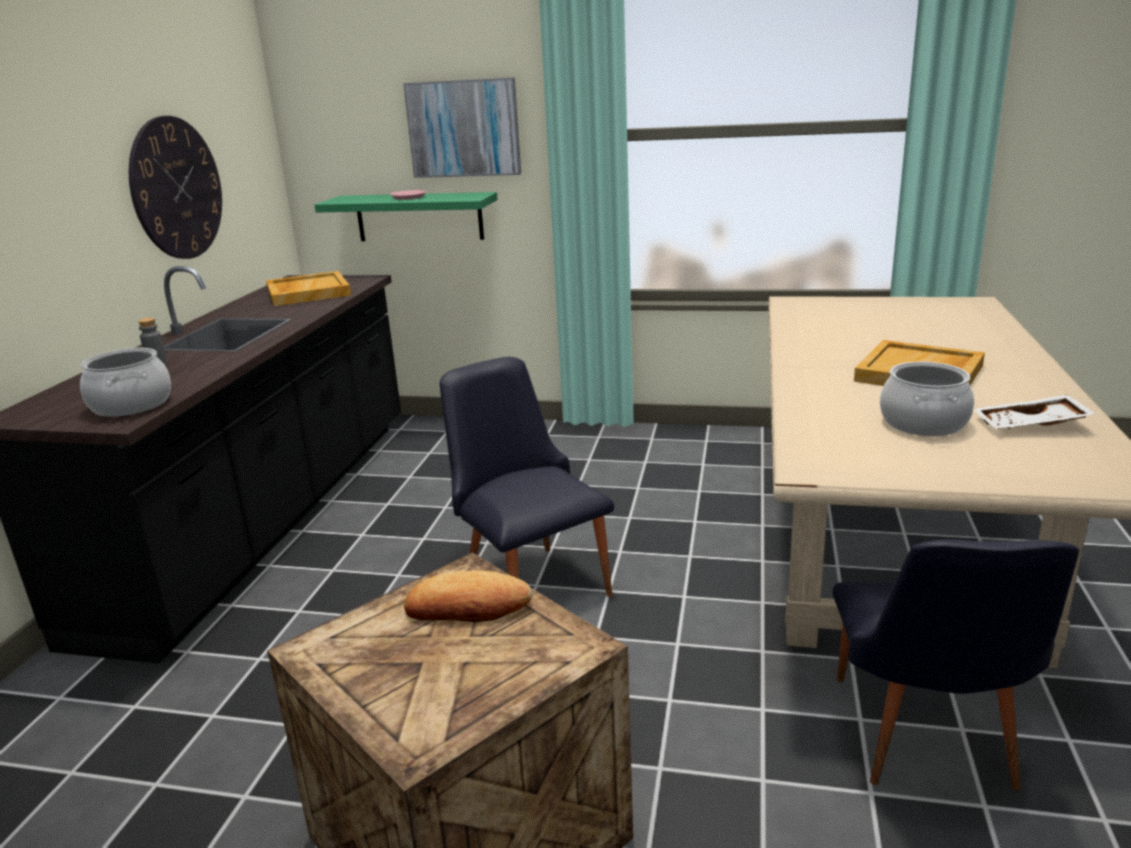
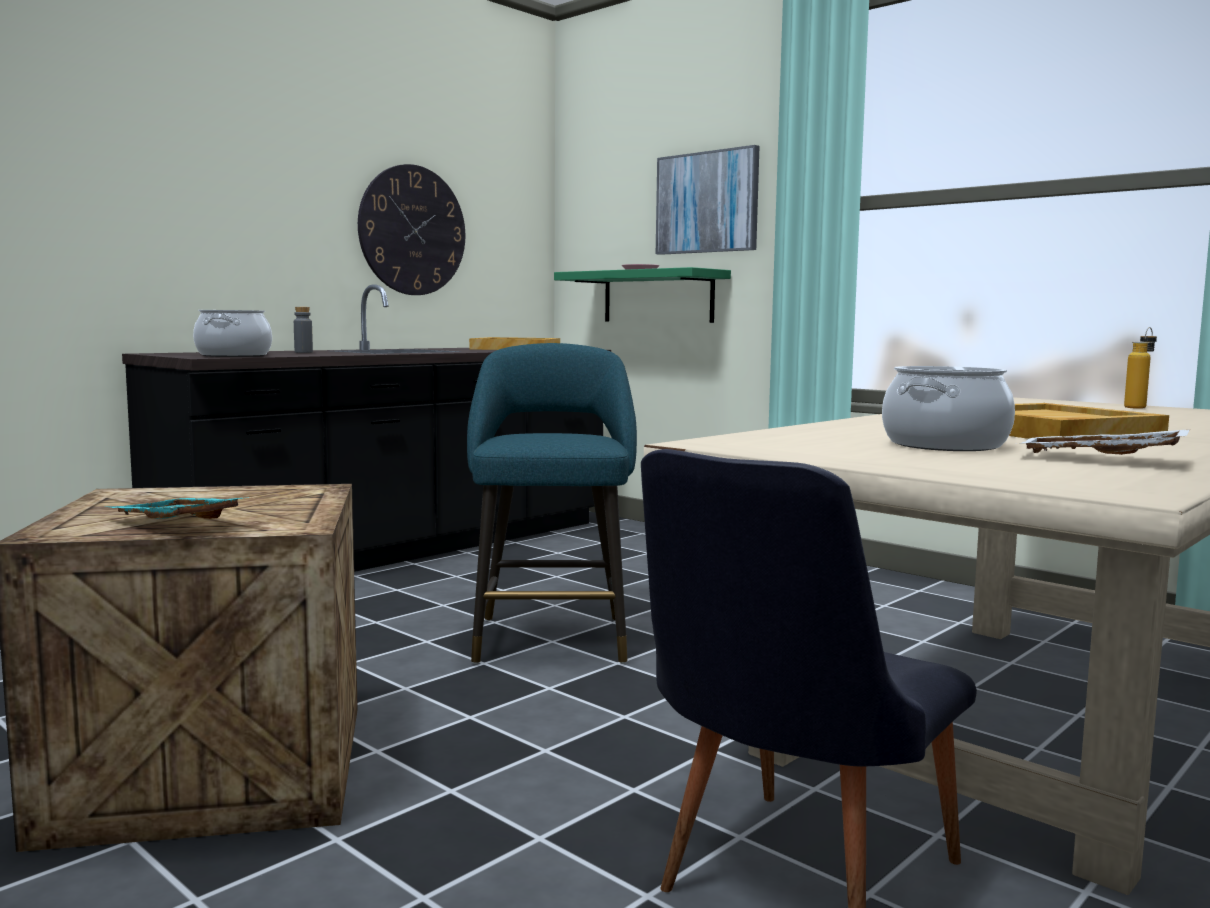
camera: 30 degrees right, 15 degrees down
bread [404,570,533,622] -> none
black chair [439,357,614,597] -> turquoise stool [467,343,637,664]
none -> turquoise tray [107,497,251,519]
none -> bottle [1124,327,1157,409]

